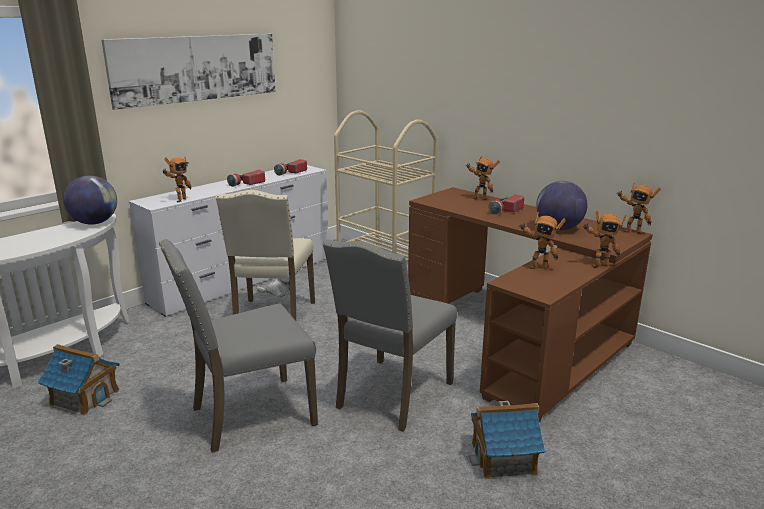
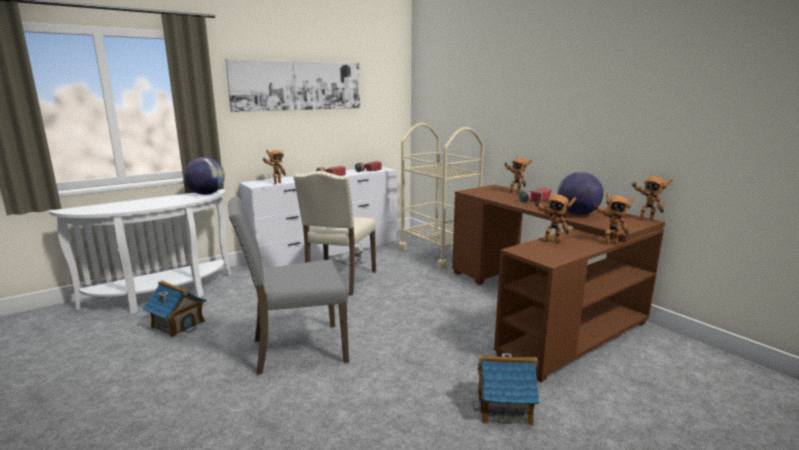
camera: 10 degrees right, 5 degrees down
grey chair [323,239,457,432] -> none

